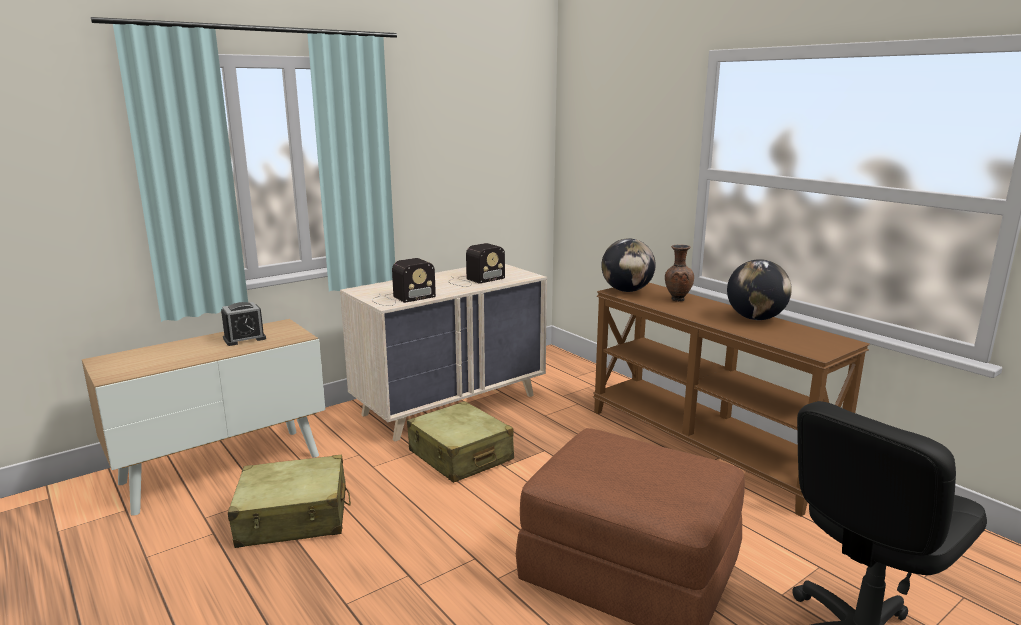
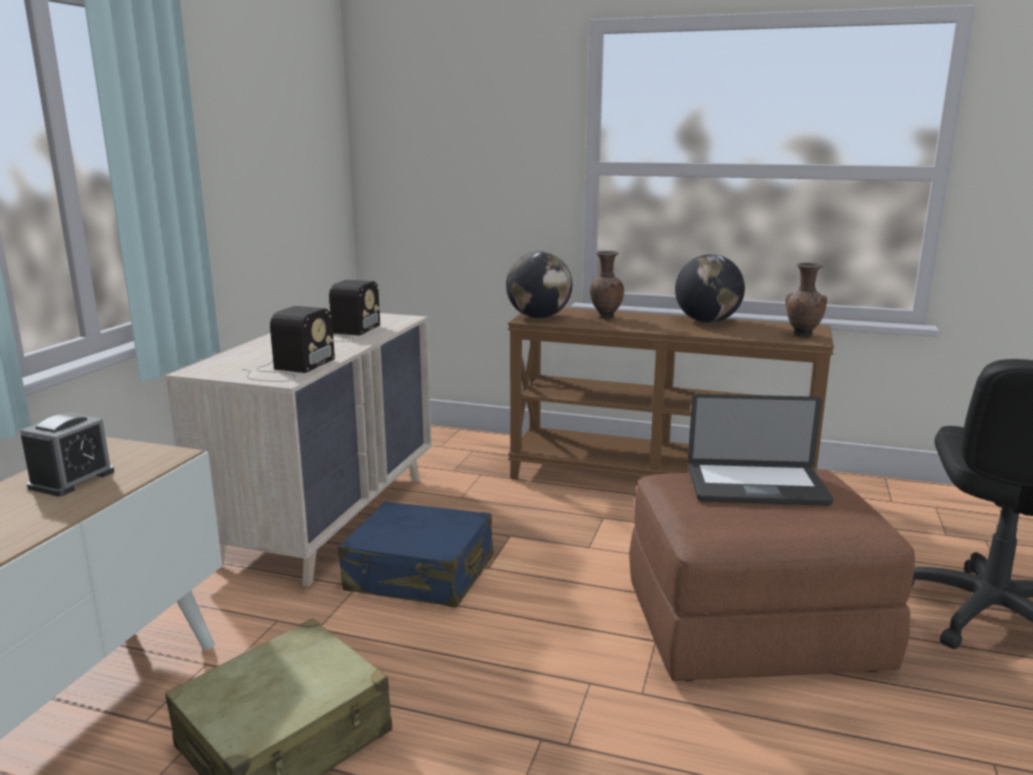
camera: 35 degrees left, 0 degrees up
beige suitcase [407,401,514,483] -> blue suitcase [338,501,493,608]
none -> laptop [688,394,833,506]
none -> brown vase [785,262,827,337]

